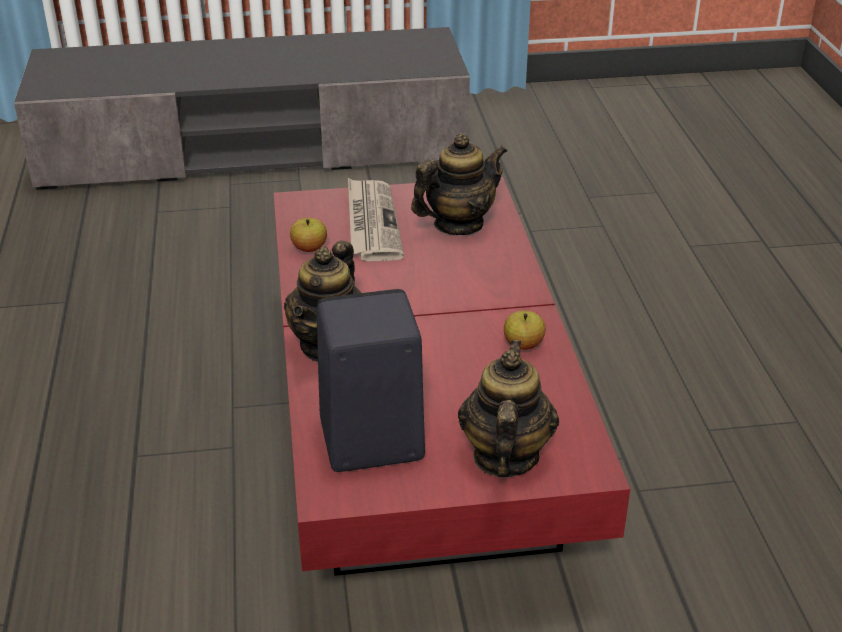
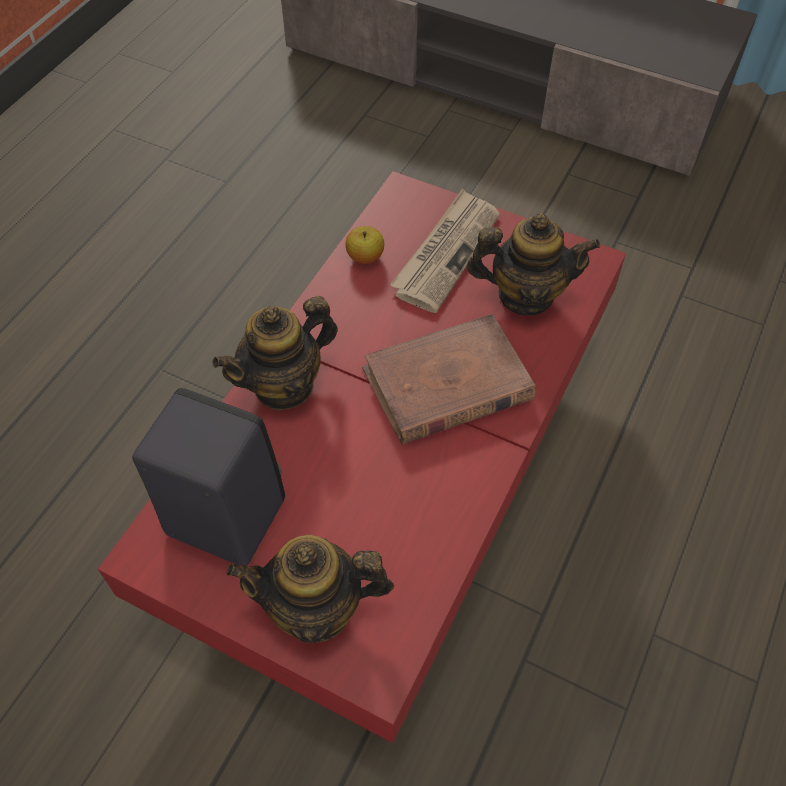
camera: 35 degrees right, 20 degrees up
teapot [458,340,559,477] -> teapot turned 135 degrees counterclockwise [227,535,394,643]
apple [504,310,546,350] -> none
none -> brown book [362,314,536,445]

